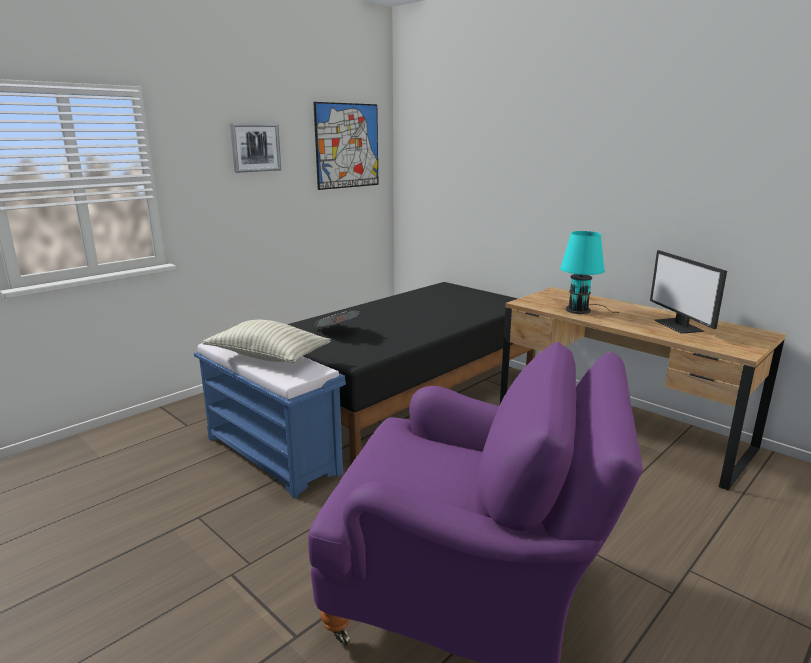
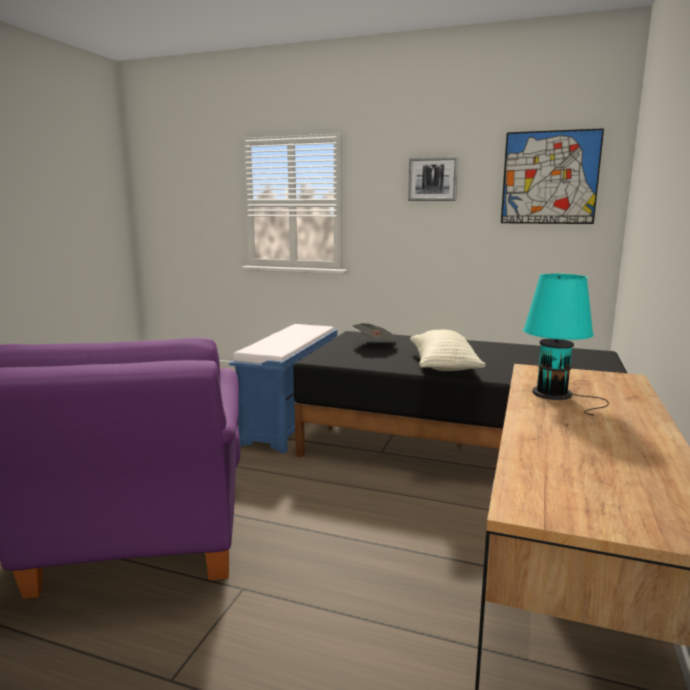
camera: 65 degrees right, 5 degrees down
pillow [203,320,331,363] -> pillow moved to [410,330,486,371]
monitor [650,250,727,334] -> none

